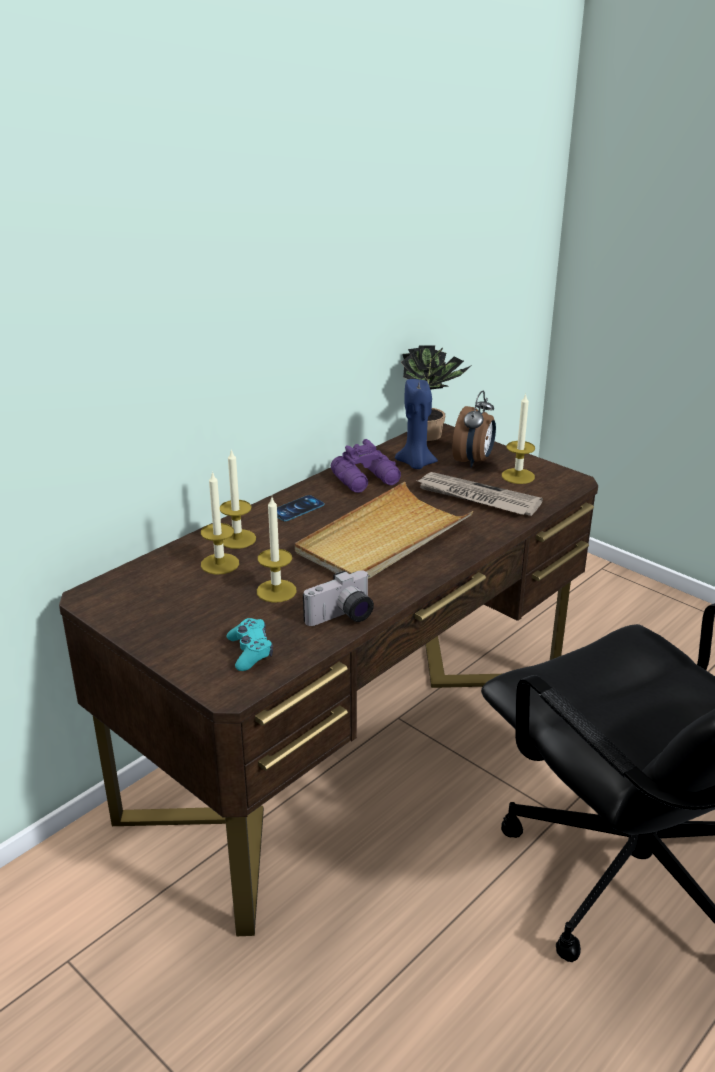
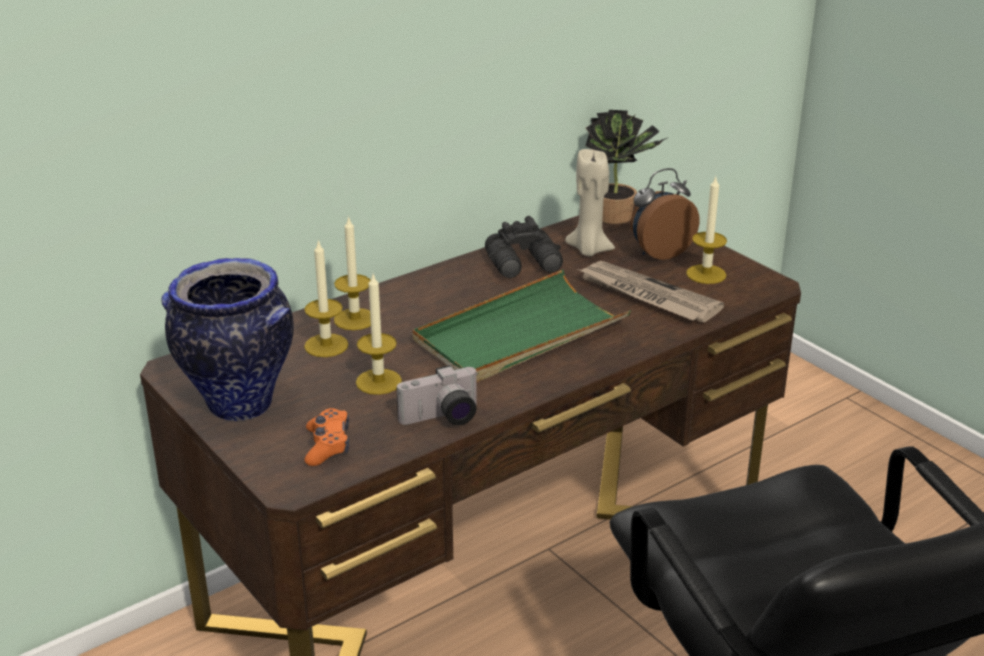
camera: 10 degrees right, 0 degrees up
turquoise game controller [227,618,273,671] -> orange game controller [305,408,349,466]
phone [277,495,325,521] -> none
beige tray [295,482,474,579] -> green tray [413,270,631,383]
purple binoculars [331,439,401,493] -> black binoculars [485,216,563,278]
blue candle [395,379,438,469] -> beige candle [565,149,615,256]
alarm clock [452,390,496,468] -> alarm clock turned 150 degrees counterclockwise [630,168,700,260]
none -> vase [161,258,294,421]

